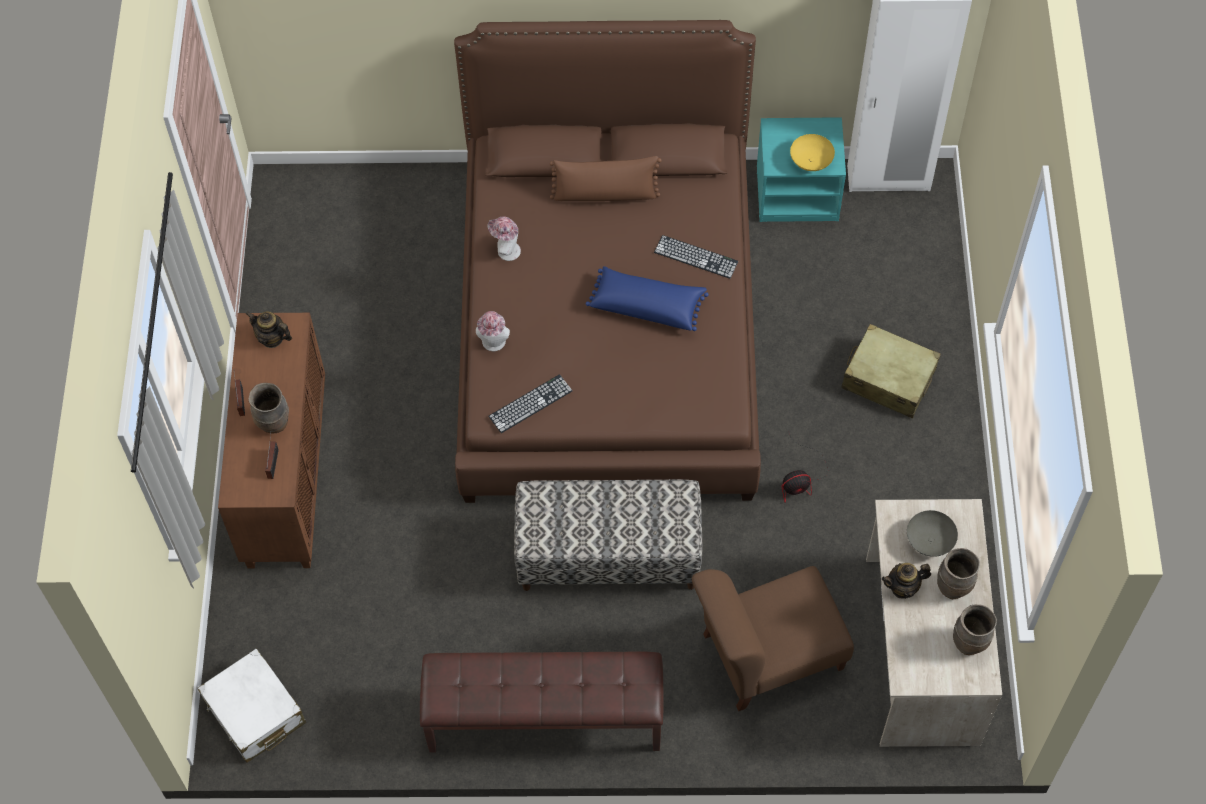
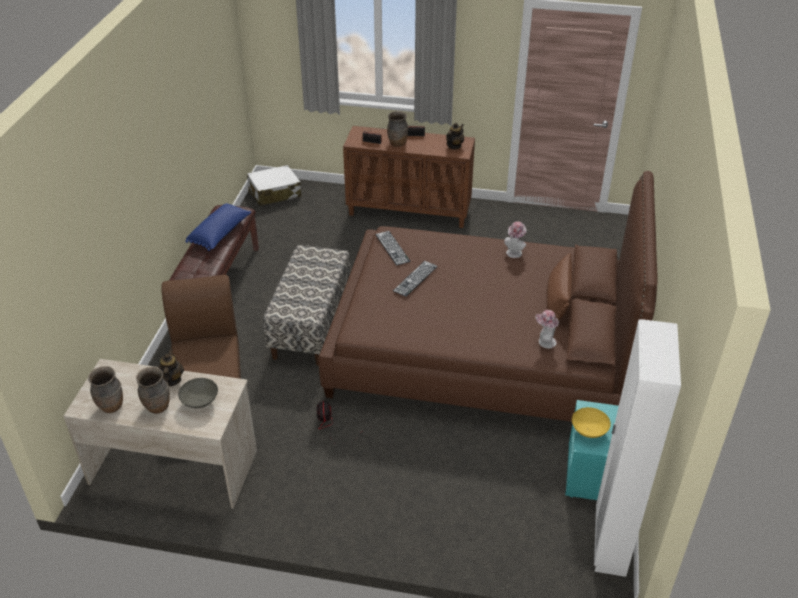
camera: 100 degrees right, 20 degrees down
hat [476,311,510,351] -> hat moved to [535,310,559,348]
blue pillow [586,266,709,331] -> blue pillow moved to [185,203,251,251]
keyboard [654,235,738,279] -> keyboard moved to [393,261,438,297]
beige suitcase [841,324,941,419] -> none

